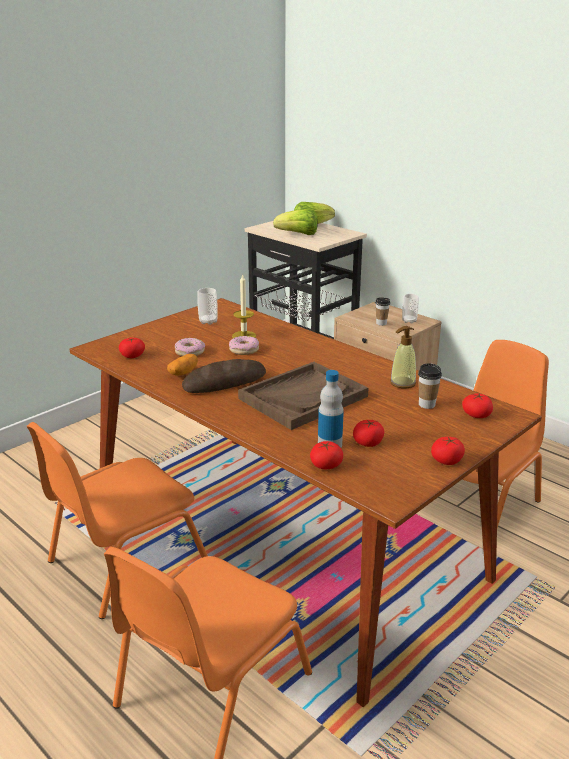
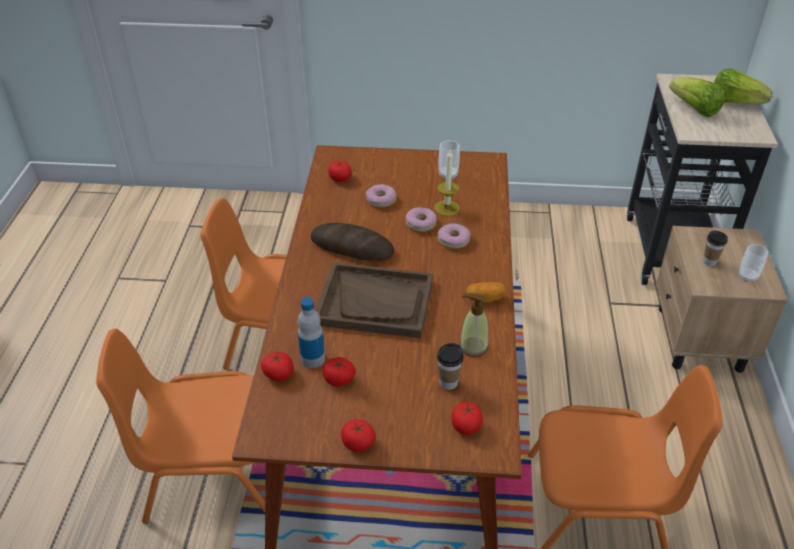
camera: 50 degrees right, 15 degrees up
potato [167,354,198,376] -> potato moved to [466,282,507,303]
none -> donut [438,223,470,249]

